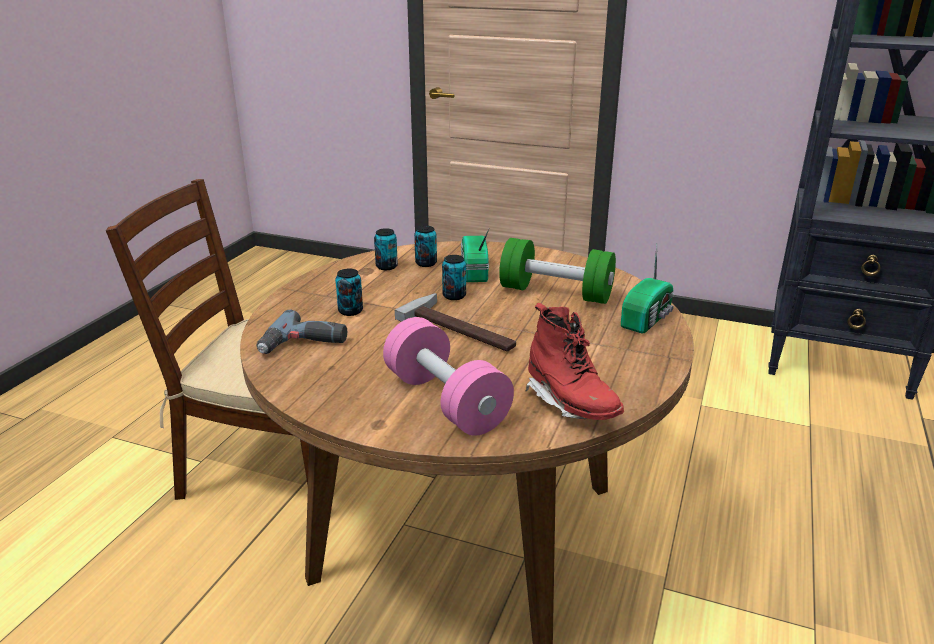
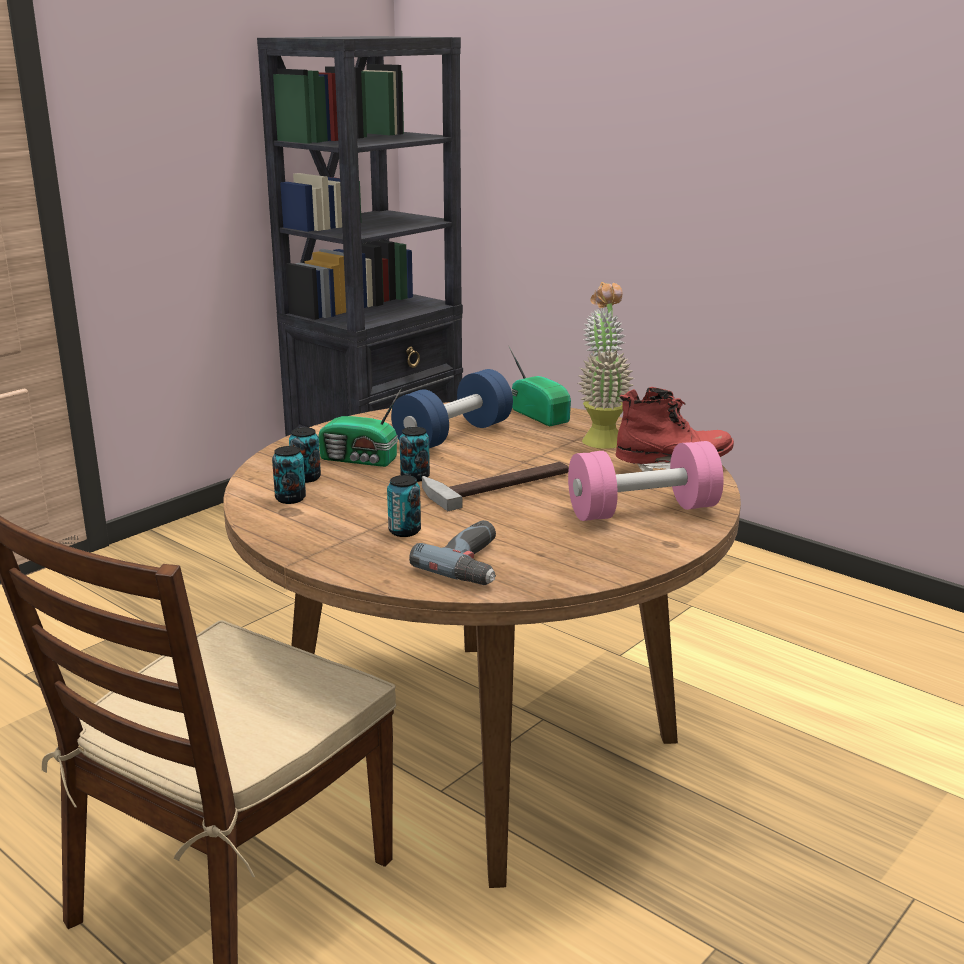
camera: 70 degrees left, 5 degrees down
green dumbbell [499,238,616,304] -> blue dumbbell [391,369,513,448]
none -> potted plant [578,282,634,449]

